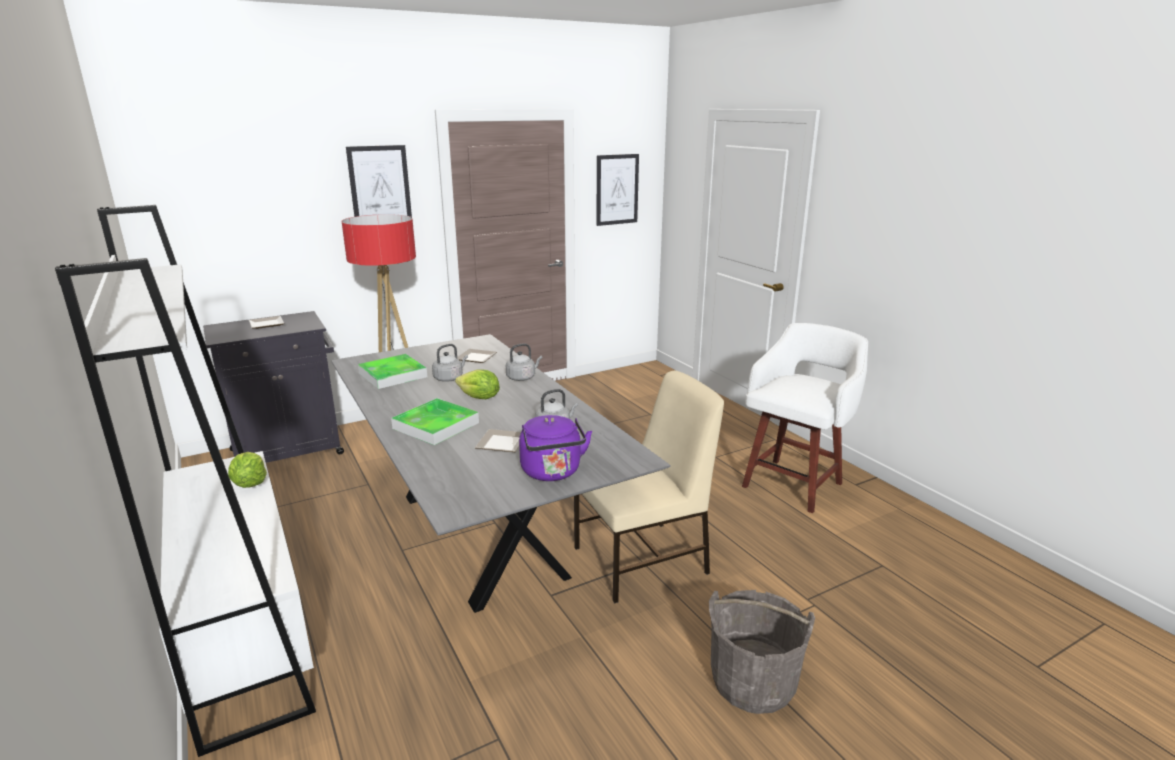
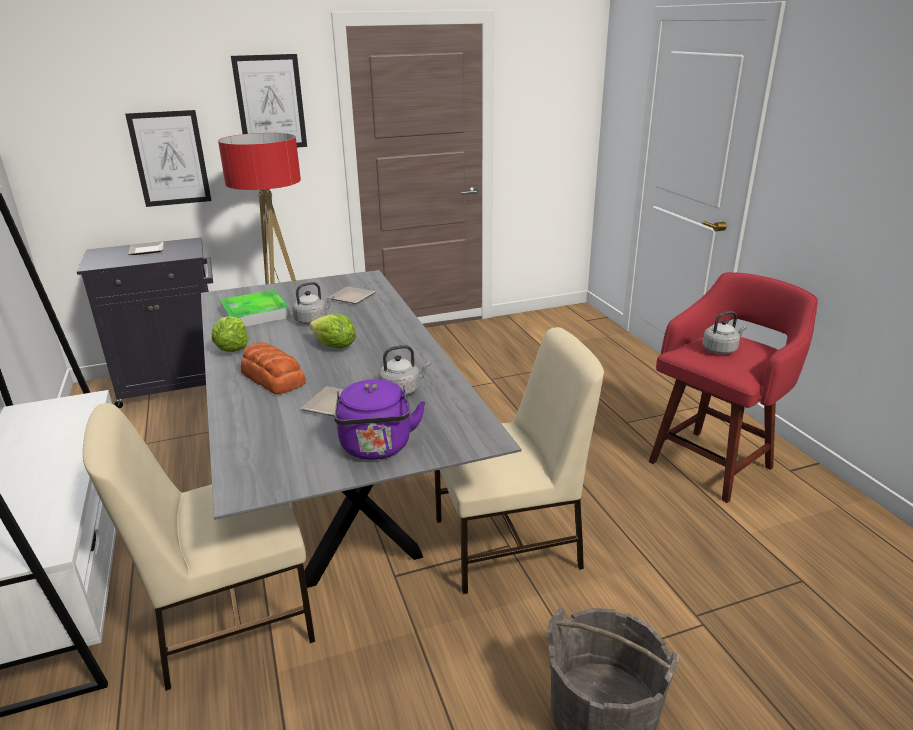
camera: 10 degrees right, 5 degrees up
lettuce [228,452,267,488] -> lettuce moved to [212,316,249,352]
tray [391,398,479,445] -> bread [241,342,306,394]
grey kettle [506,343,542,381] -> grey kettle moved to [702,311,747,354]
picture [597,154,639,226] -> picture moved to [125,110,211,207]
white stool [742,323,868,513] -> red stool [649,272,818,503]
none -> beige chair [83,403,315,691]

